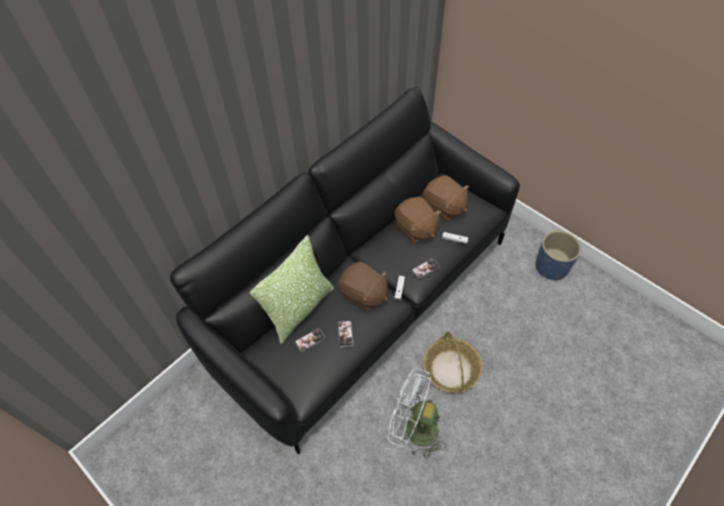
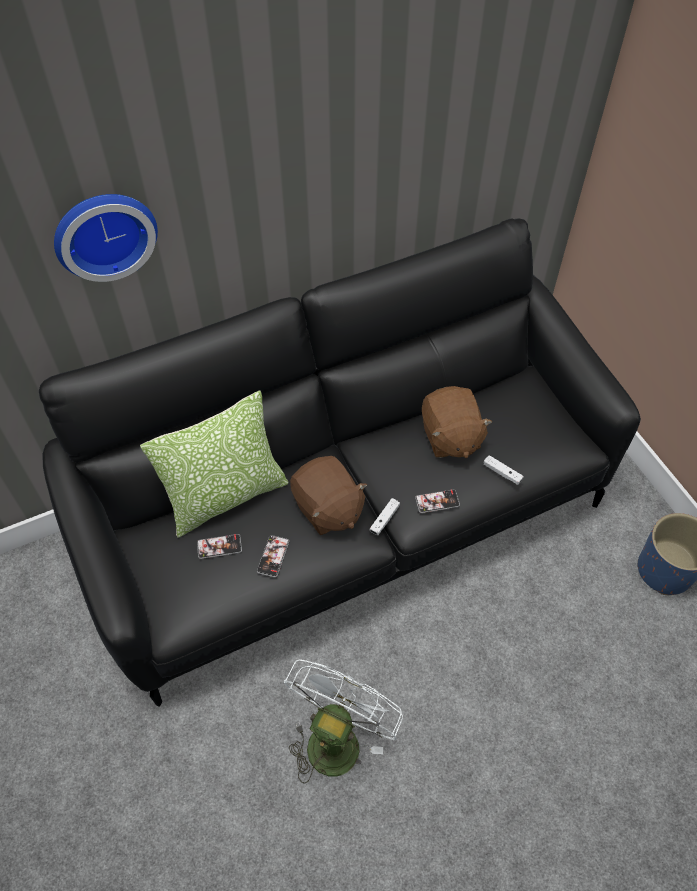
camera: 20 degrees right, 0 degrees up
white fan [388,368,446,458] -> white fan turned 75 degrees clockwise [284,660,403,784]
brown plush toy [423,175,469,221] -> none
basket [423,332,483,393] -> none
none -> wall clock [54,194,158,282]

